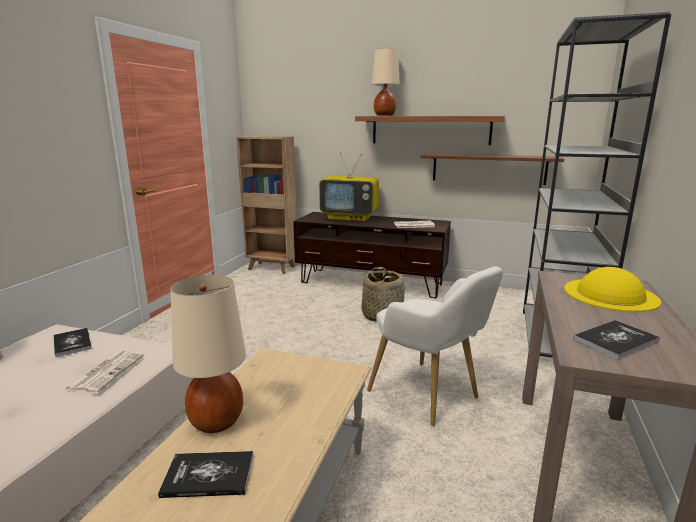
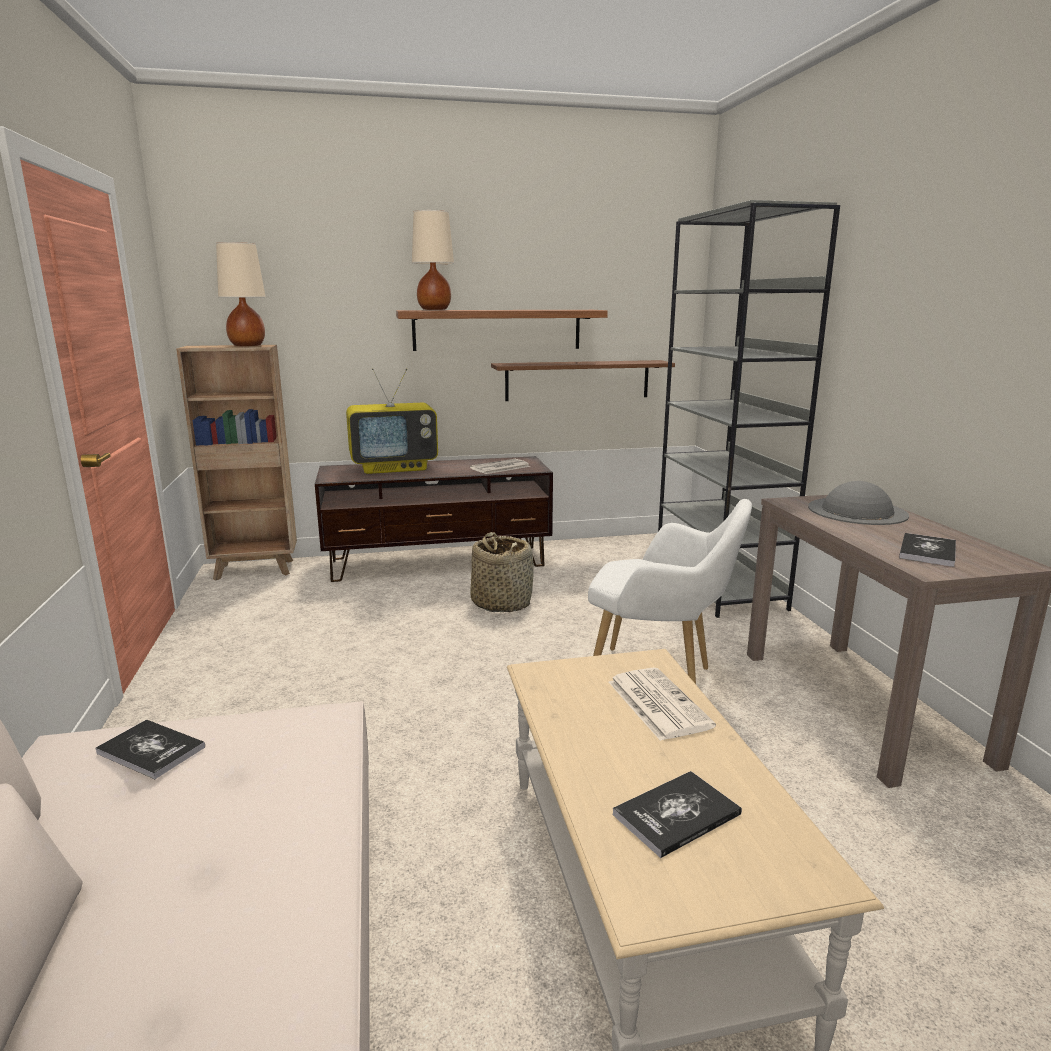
camera: 30 degrees left, 0 degrees up
newspaper [64,351,144,394] -> newspaper moved to [609,667,716,741]
beige table lamp [170,275,246,433] -> beige table lamp moved to [216,242,266,346]
yellow hat [564,267,661,312] -> grey hat [808,481,909,525]

